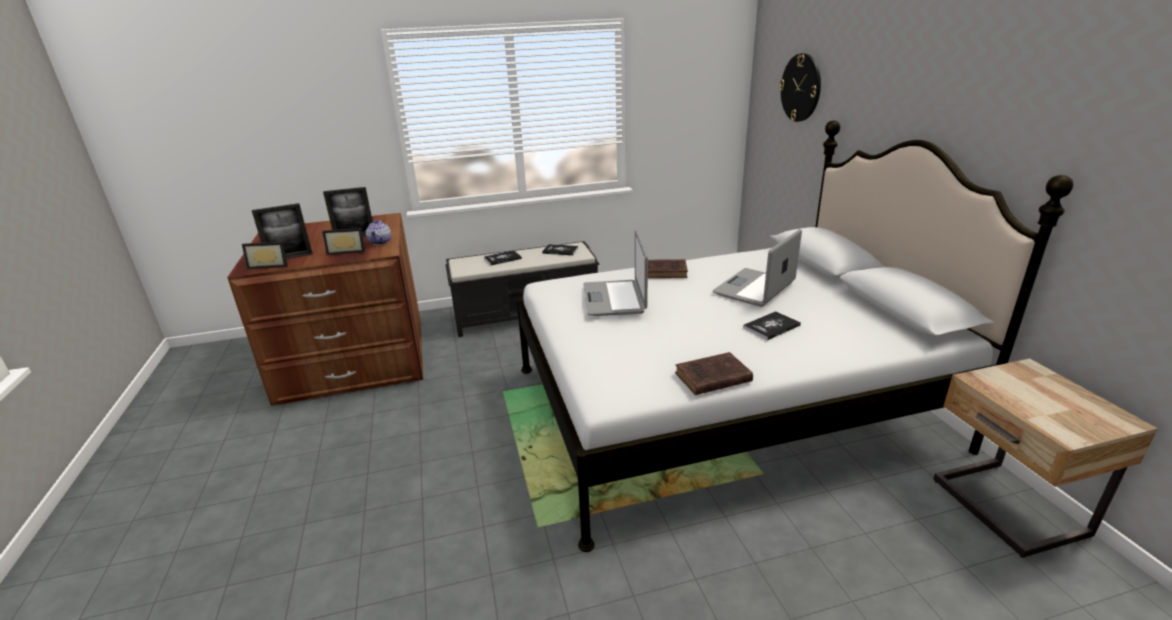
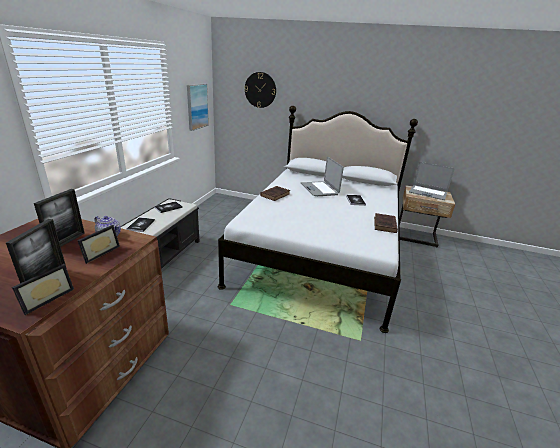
camera: 60 degrees left, 0 degrees up
laptop [583,230,648,316] -> laptop moved to [409,162,454,200]
none -> picture [187,84,209,131]

